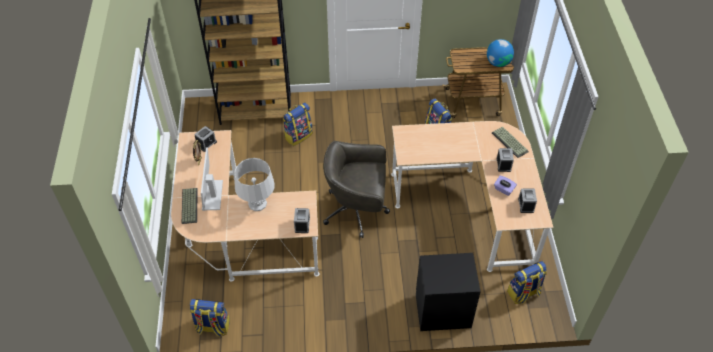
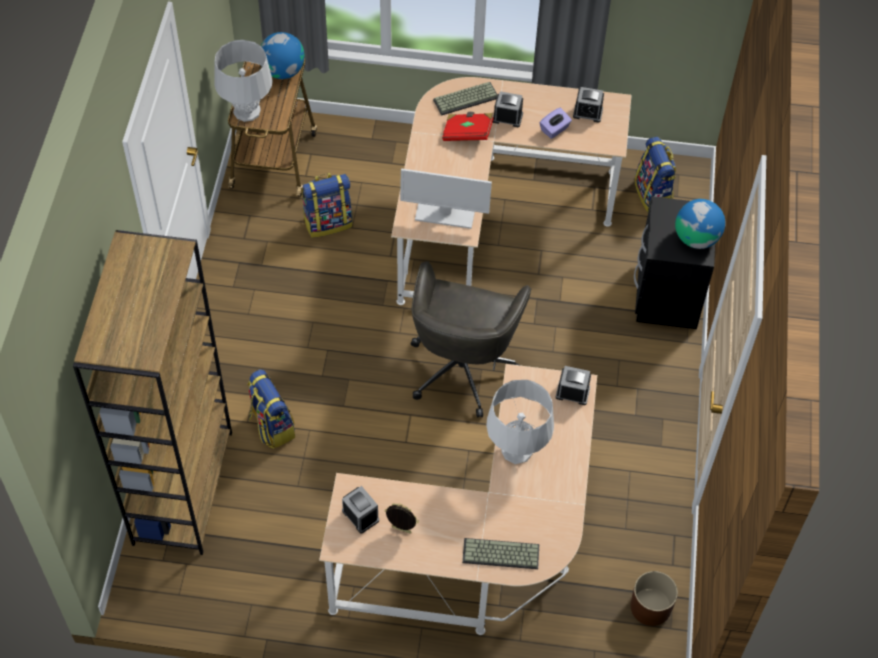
camera: 80 degrees left, 5 degrees up
backpack [190,299,230,337] -> brown planter [630,571,678,626]
monitor [201,147,223,211] -> monitor moved to [400,168,492,229]
none -> grey table lamp [214,40,272,122]
none -> red book [442,112,494,141]
none -> globe [675,199,726,249]

